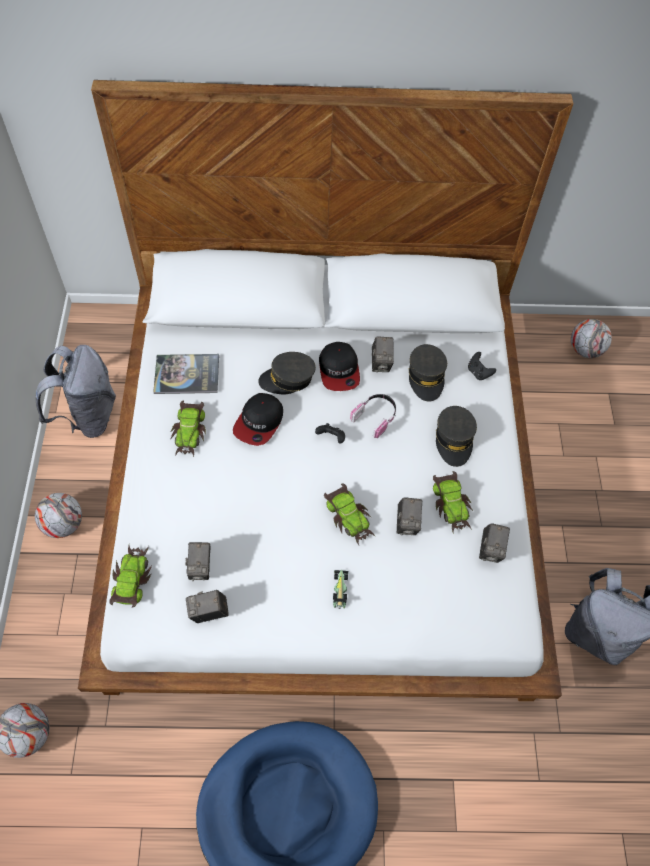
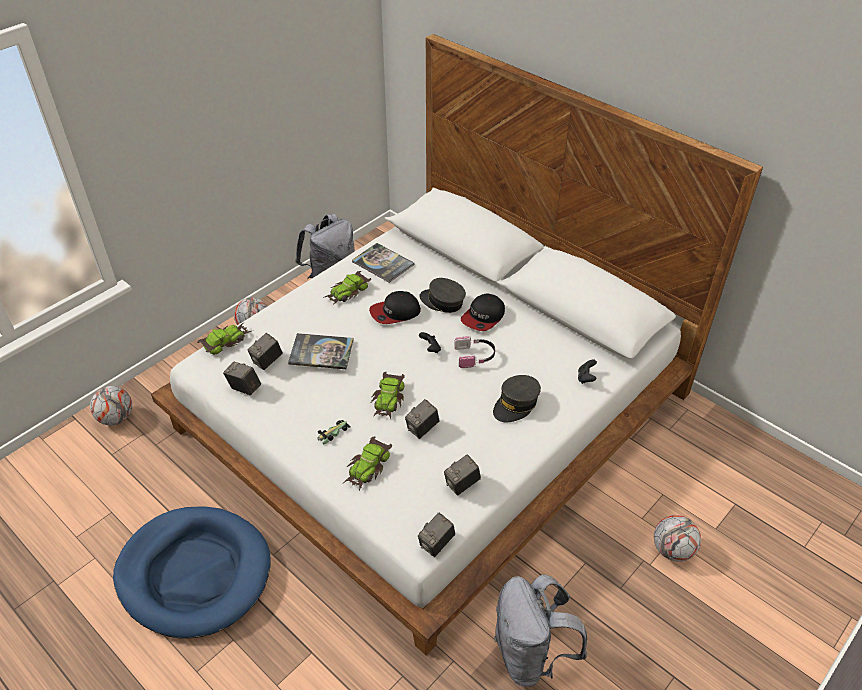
camera: 45 degrees right, 15 degrees down
camera [372,336,394,372] -> camera moved to [418,513,455,557]
grey cap [408,344,447,401] -> none
toy car [433,471,473,532] -> toy car moved to [343,436,392,490]
football [571,319,612,358] -> football moved to [654,515,701,562]
none -> book [288,333,353,369]

